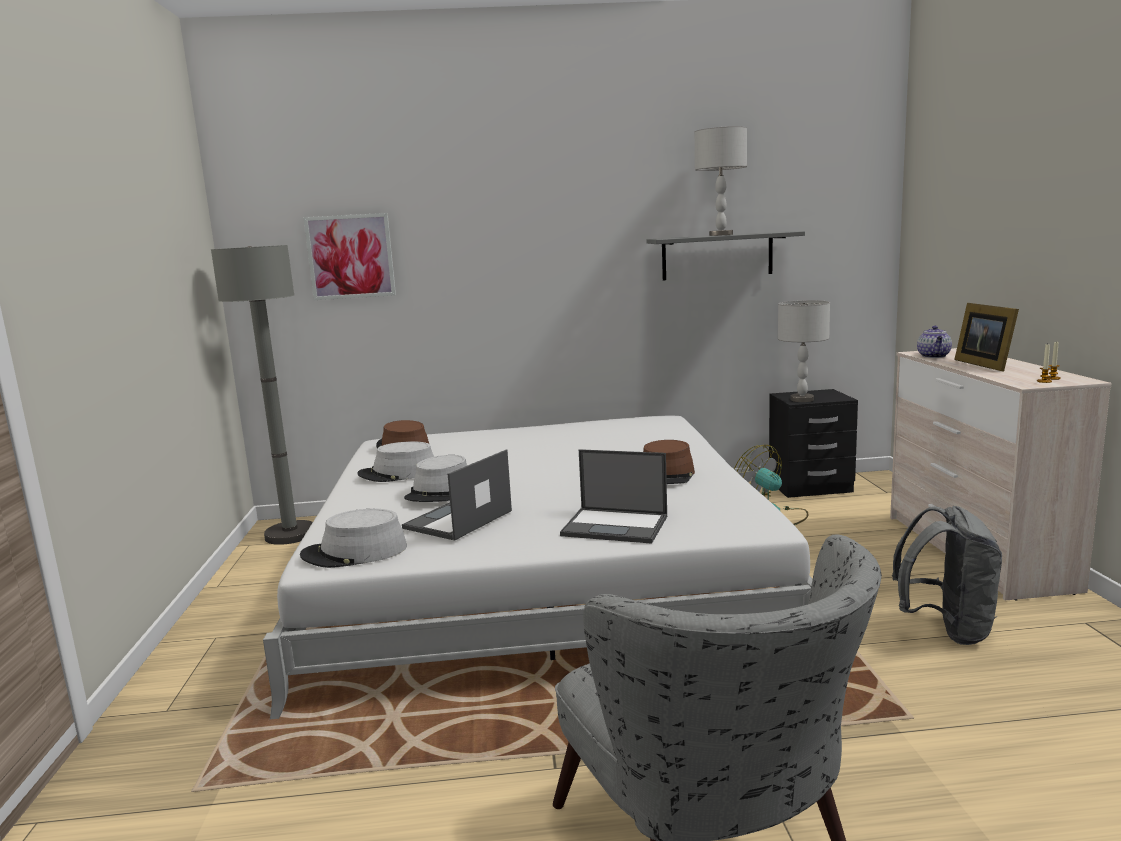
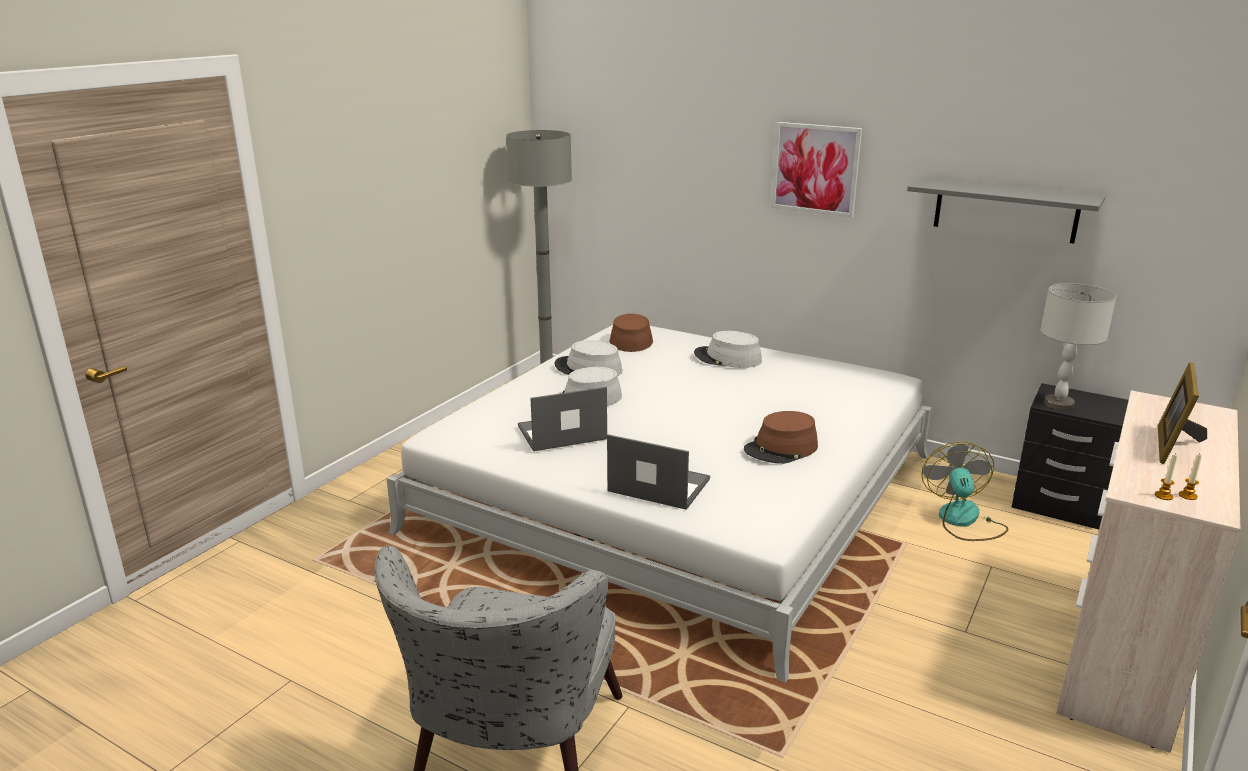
camera: 35 degrees right, 10 degrees up
grey hat [300,509,407,568] -> grey hat moved to [694,331,762,368]
picture [303,213,396,300] -> picture moved to [771,122,862,217]
laptop [560,449,667,544] -> laptop turned 150 degrees clockwise [607,434,710,510]
grey table lamp [695,126,747,236] -> none
grey backpack [892,506,1002,645] -> none
teapot [917,326,952,358] -> none

